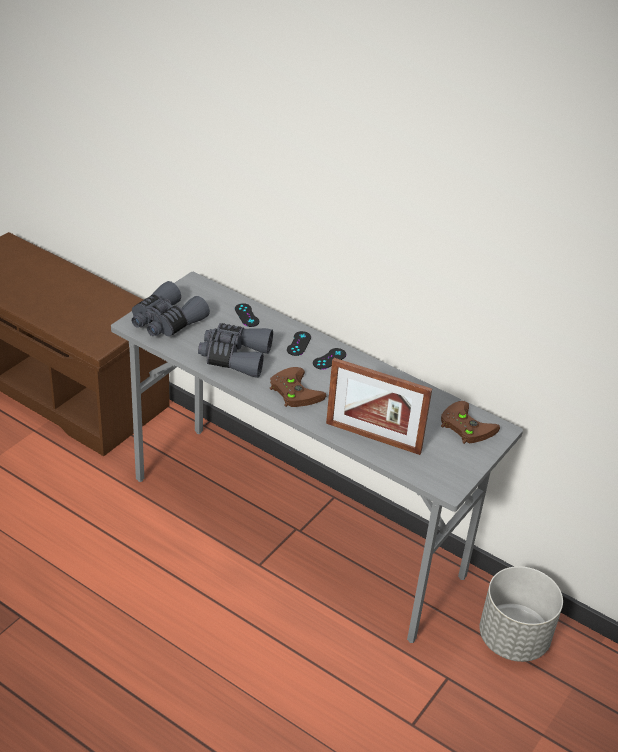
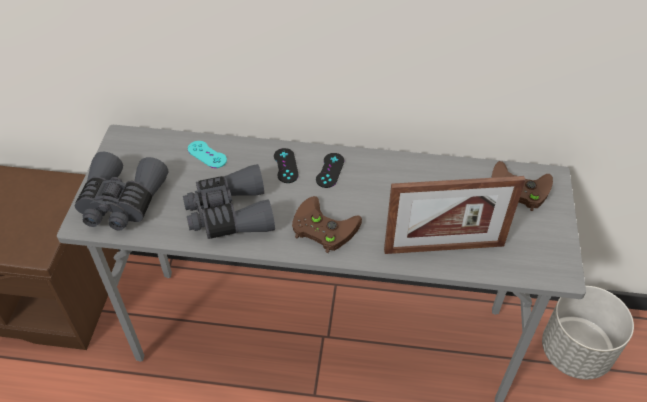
camera: 25 degrees left, 10 degrees up
black game controller [235,303,259,327] -> turquoise game controller [188,141,227,168]

